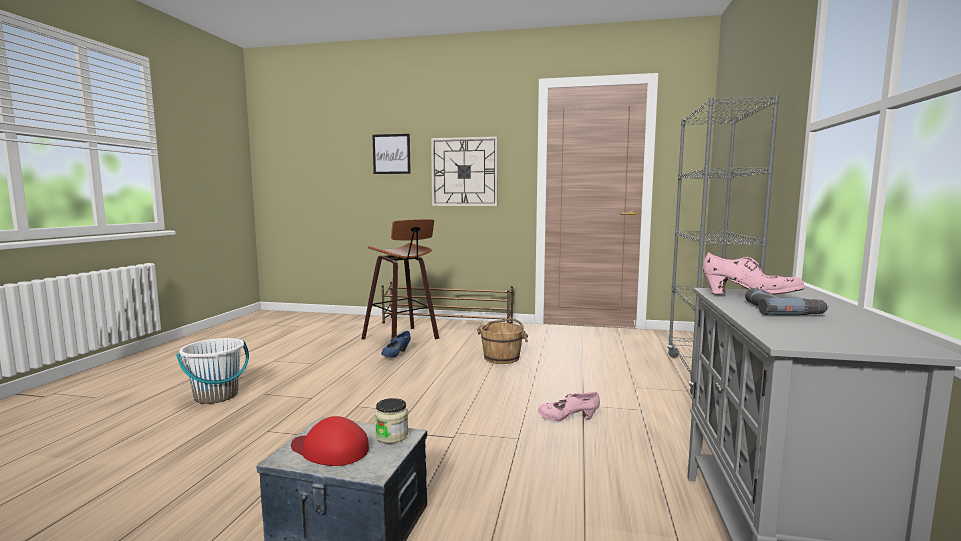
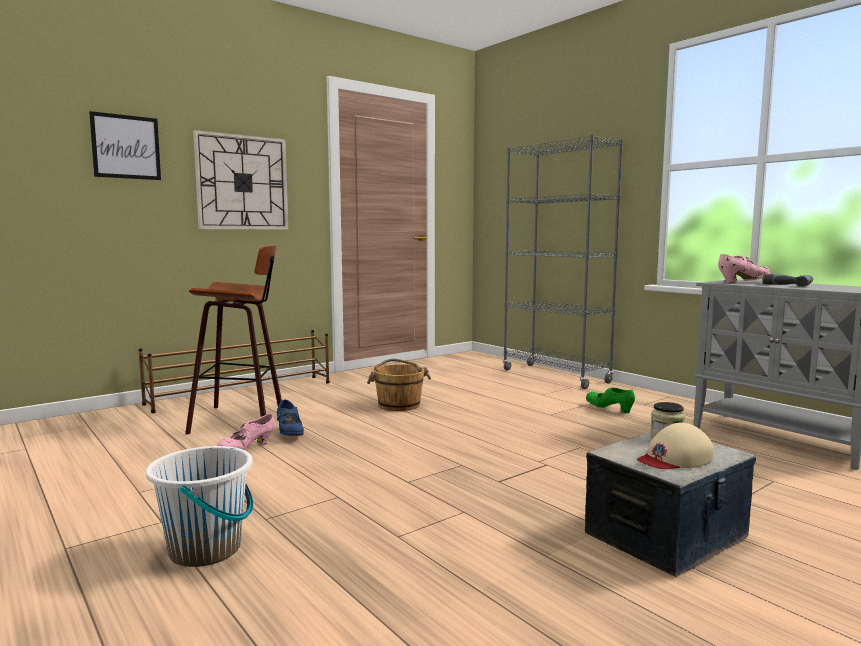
camera: 50 degrees left, 0 degrees up
red cap [291,416,369,466] -> beige cap [637,423,714,469]
pink shoe [538,392,600,421] -> pink shoe moved to [217,414,275,450]
none -> green shoe [586,388,635,413]

